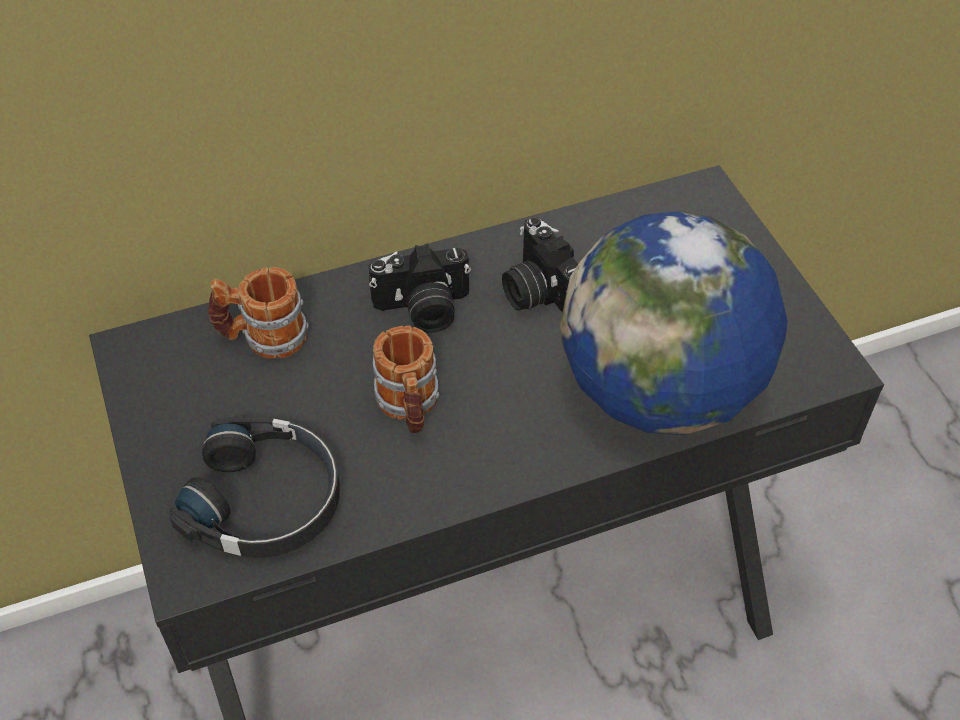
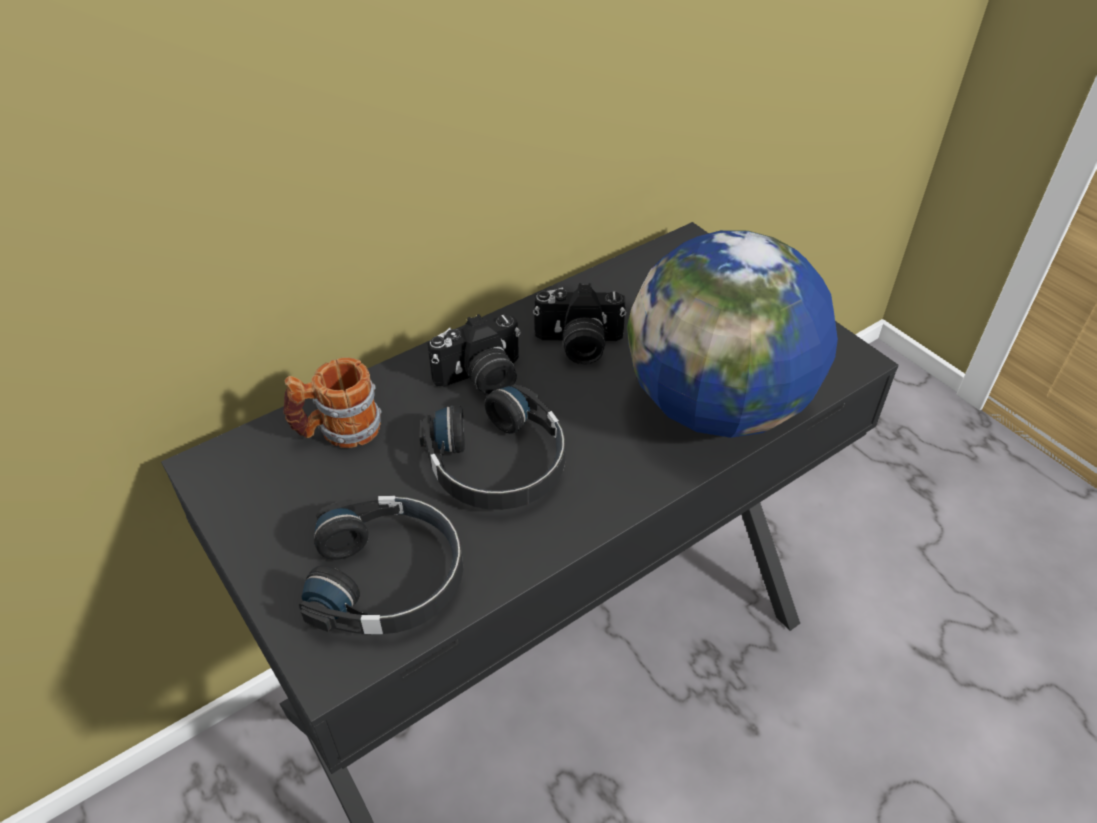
camera: 15 degrees left, 5 degrees down
mug [373,325,439,433] -> black headphones [419,384,566,510]
camera [502,217,578,312] -> camera turned 45 degrees counterclockwise [533,283,626,364]

